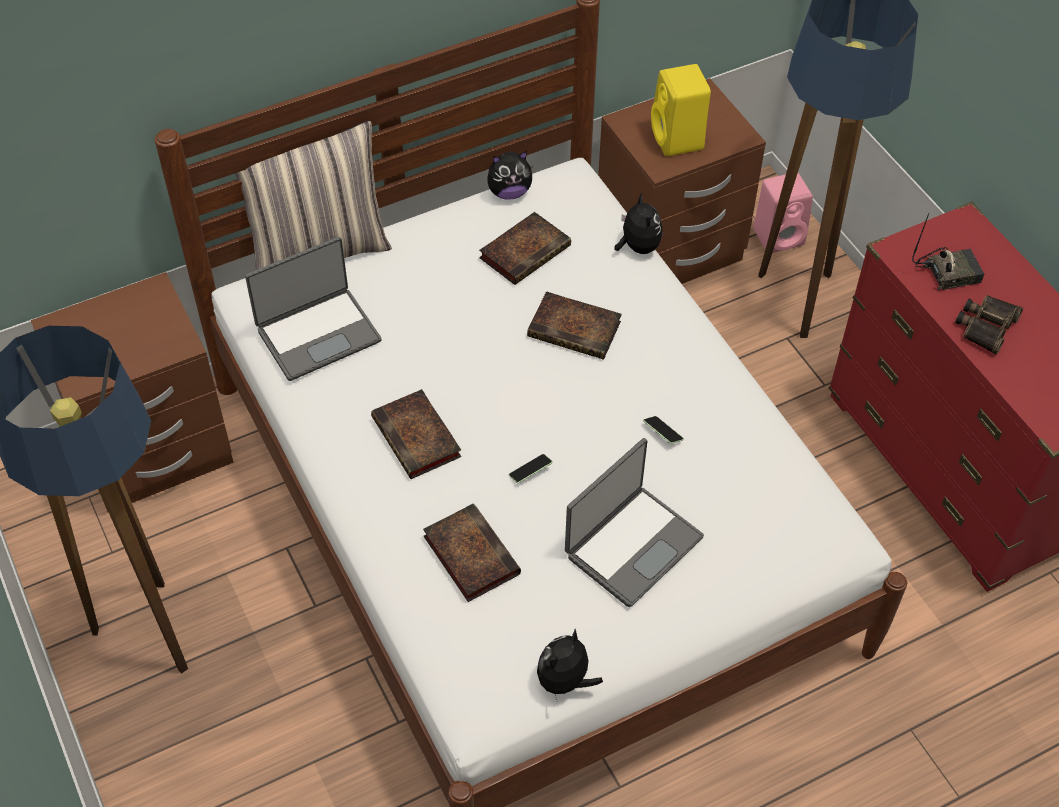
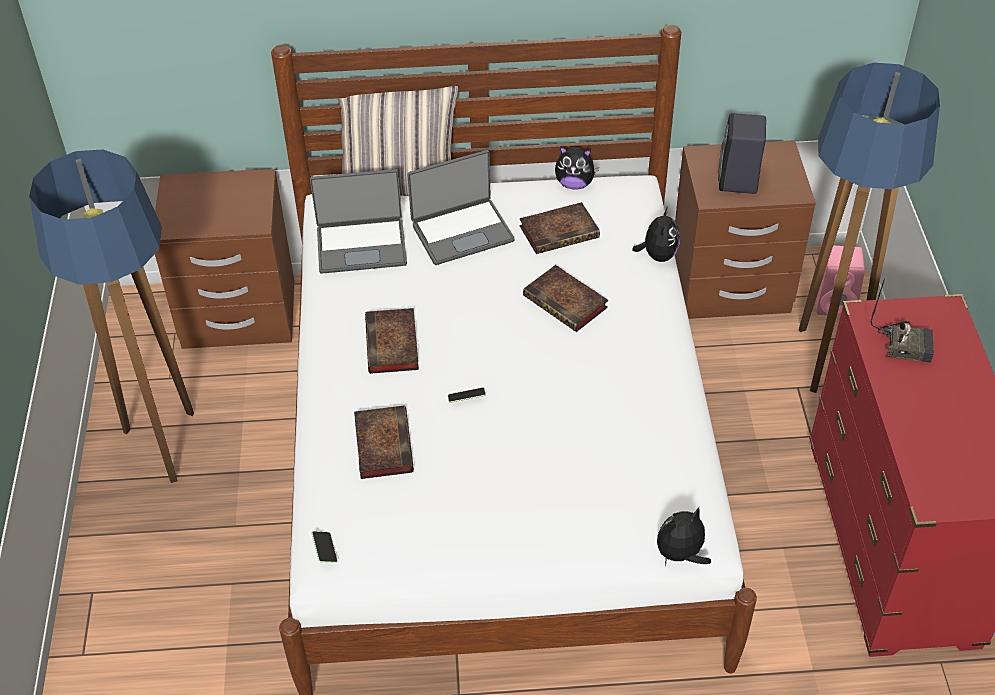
camera: 25 degrees right, 5 degrees down
plush toy [537,629,603,700] -> plush toy moved to [657,507,711,565]
laptop [565,438,704,607] -> laptop moved to [407,150,515,265]
phone [643,416,684,444] -> phone moved to [312,531,338,563]
yellow speaker [651,64,711,156] -> black speaker [718,113,766,194]
binoculars [955,295,1023,355] -> none

